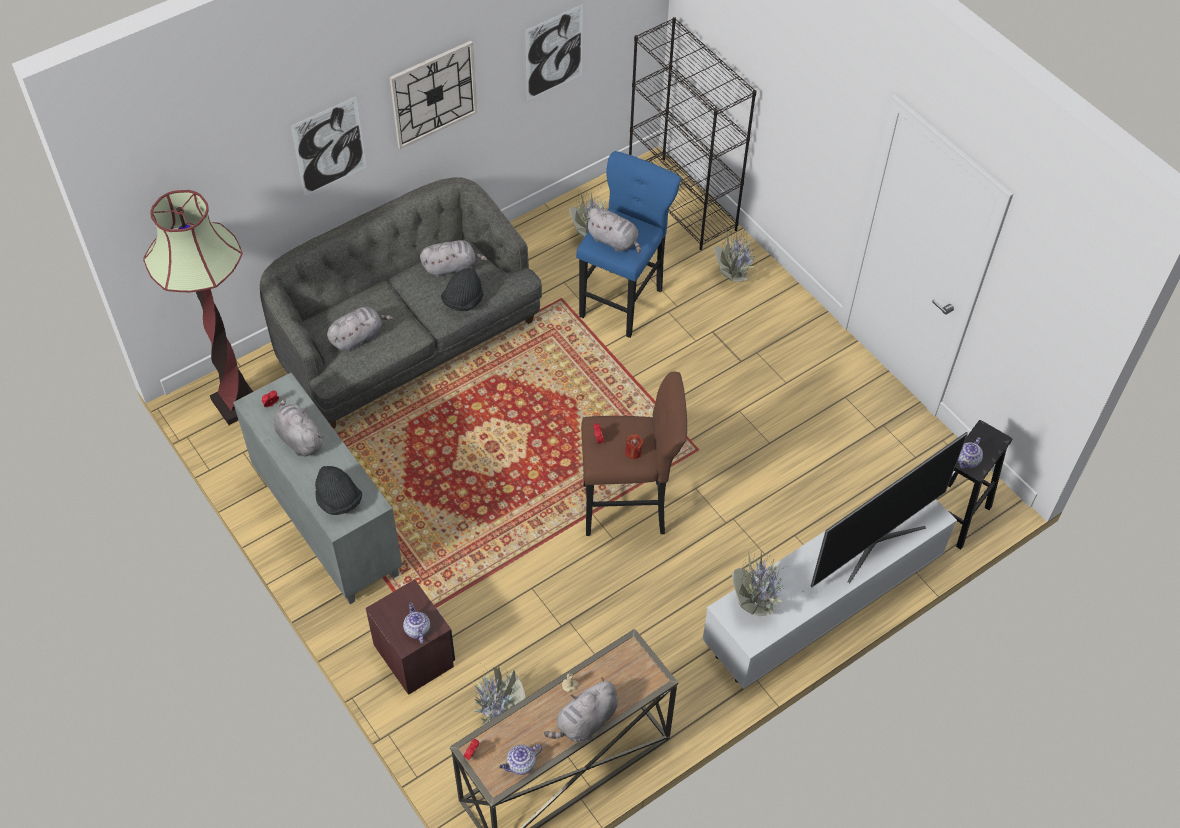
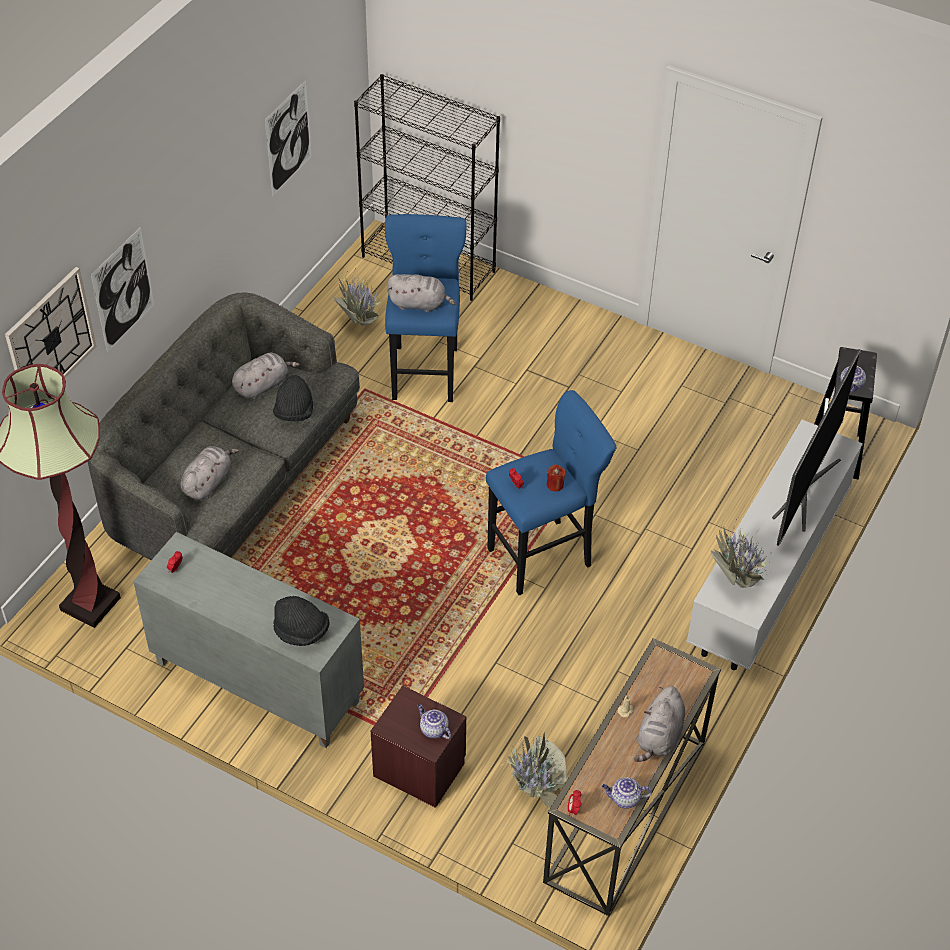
camera: 25 degrees left, 5 degrees down
grey plush toy [274,398,324,456] -> none
wall clock [389,40,477,149] -> wall clock moved to [5,267,97,408]
teapot [500,744,542,775] -> teapot turned 60 degrees clockwise [602,777,652,809]
brown stool [581,371,687,536] -> blue stool [486,390,616,595]
potted plant [714,222,772,282] -> none

